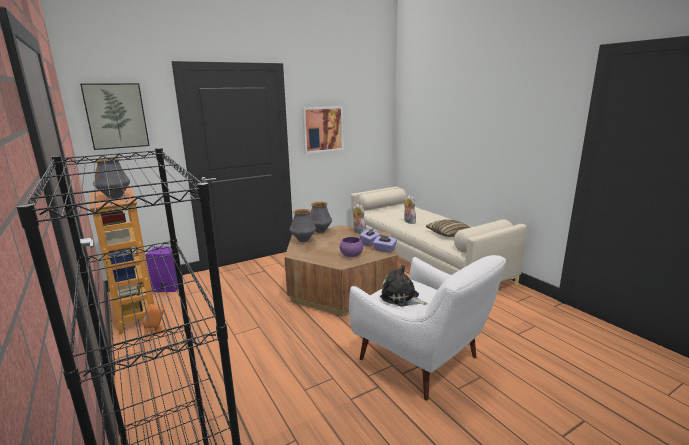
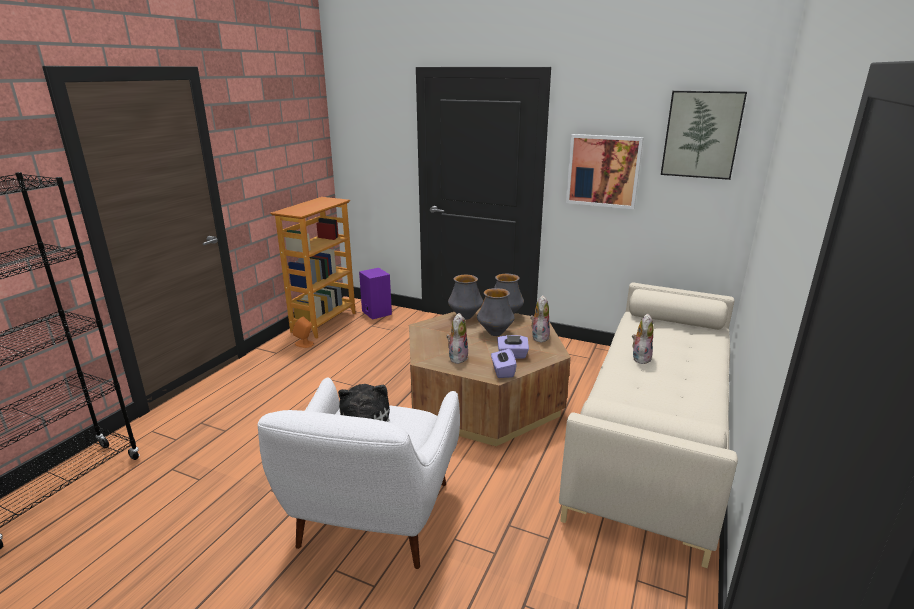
camera: 55 degrees right, 5 degrees up
picture [80,83,150,150] -> picture moved to [661,91,747,180]
vase [93,158,130,199] -> vase moved to [477,288,515,336]
purple bowl [340,237,363,257] -> plush toy [447,313,468,364]
pillow [426,219,471,237] -> none

